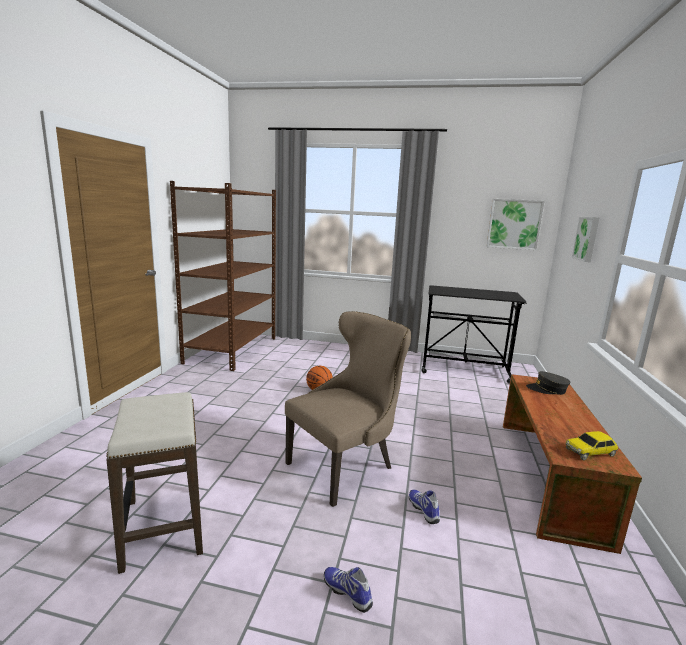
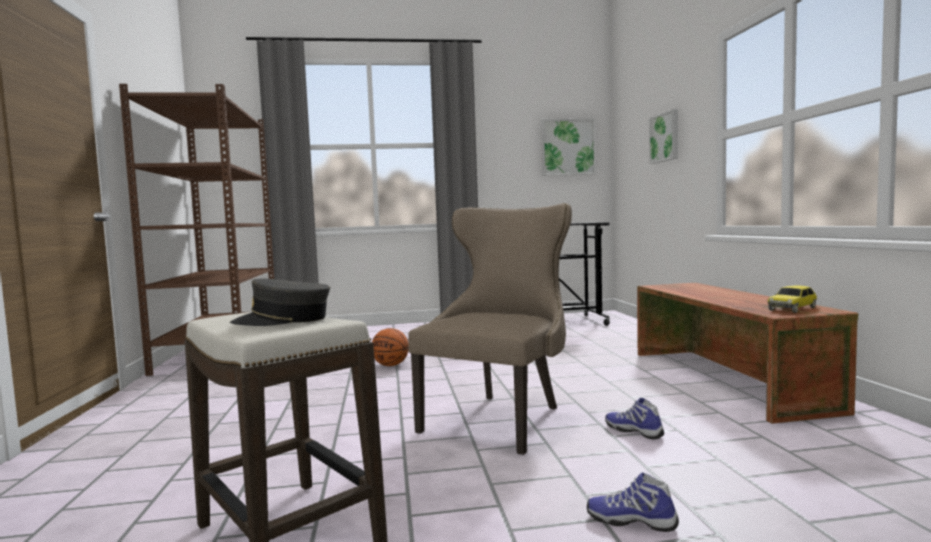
camera: 20 degrees left, 10 degrees down
grey cap [526,371,570,395] -> grey cap moved to [230,278,330,326]

